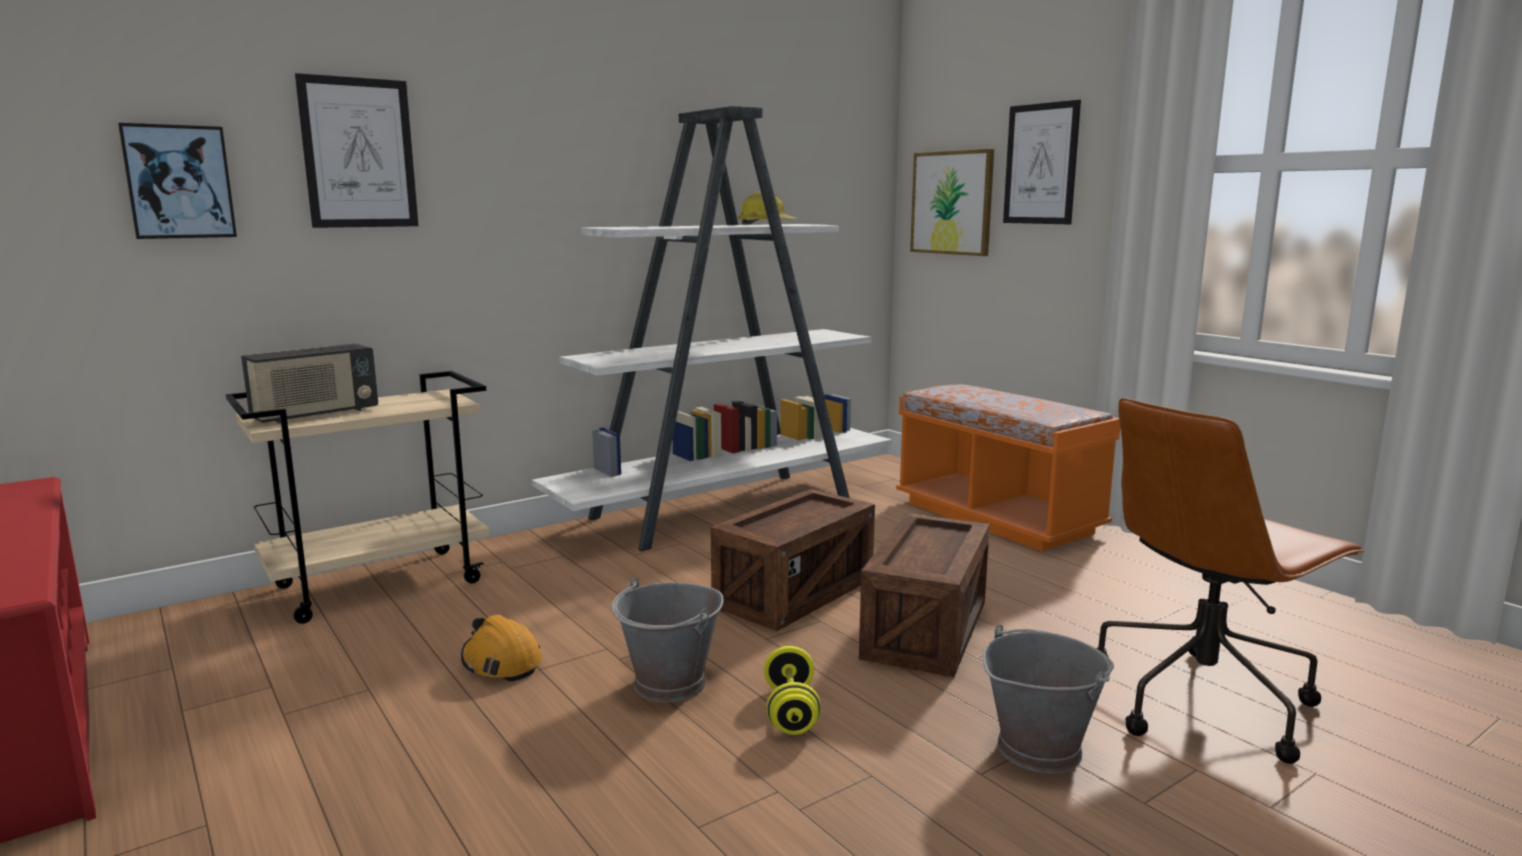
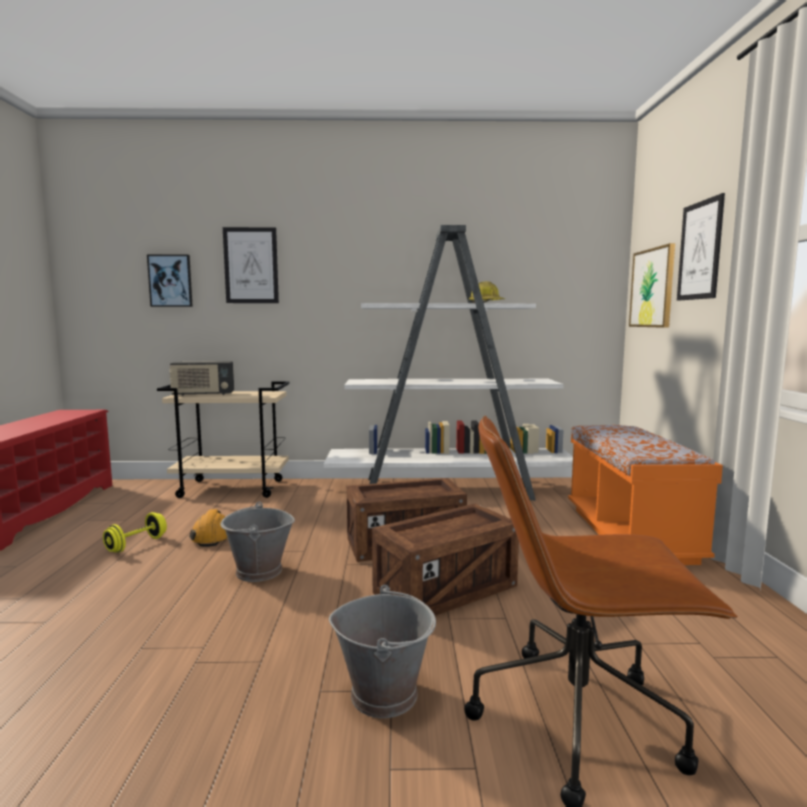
camera: 35 degrees right, 5 degrees down
yellow dumbbell [764,646,821,735] -> yellow dumbbell moved to [103,512,167,553]

